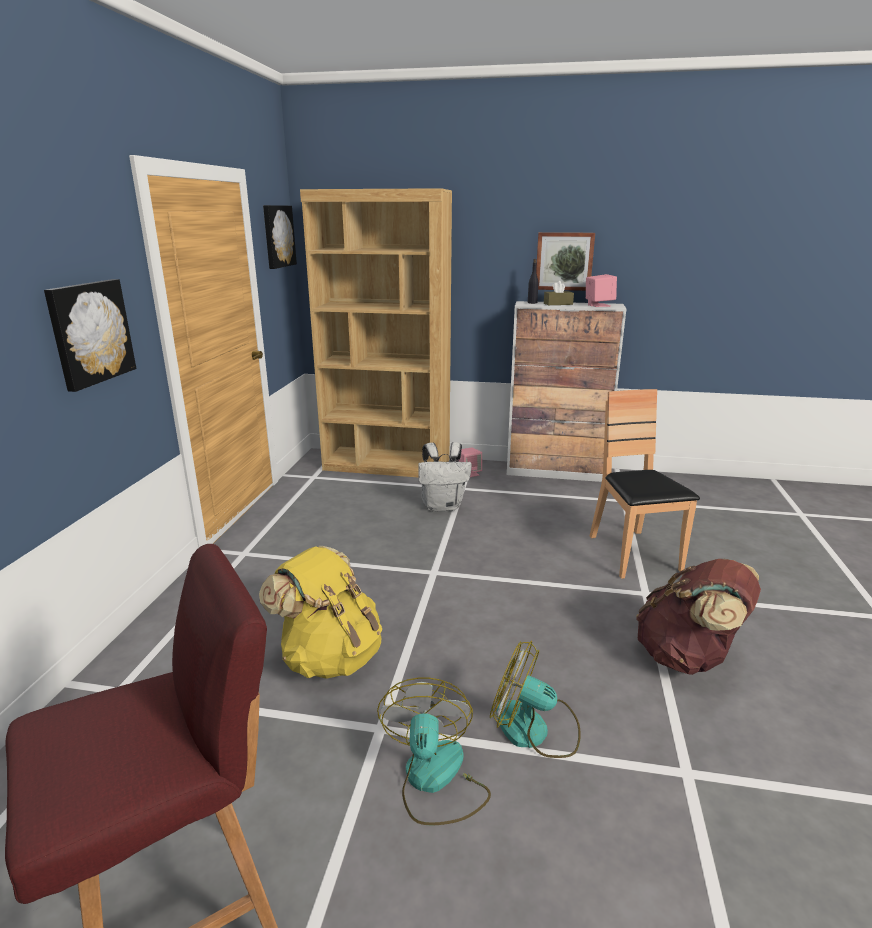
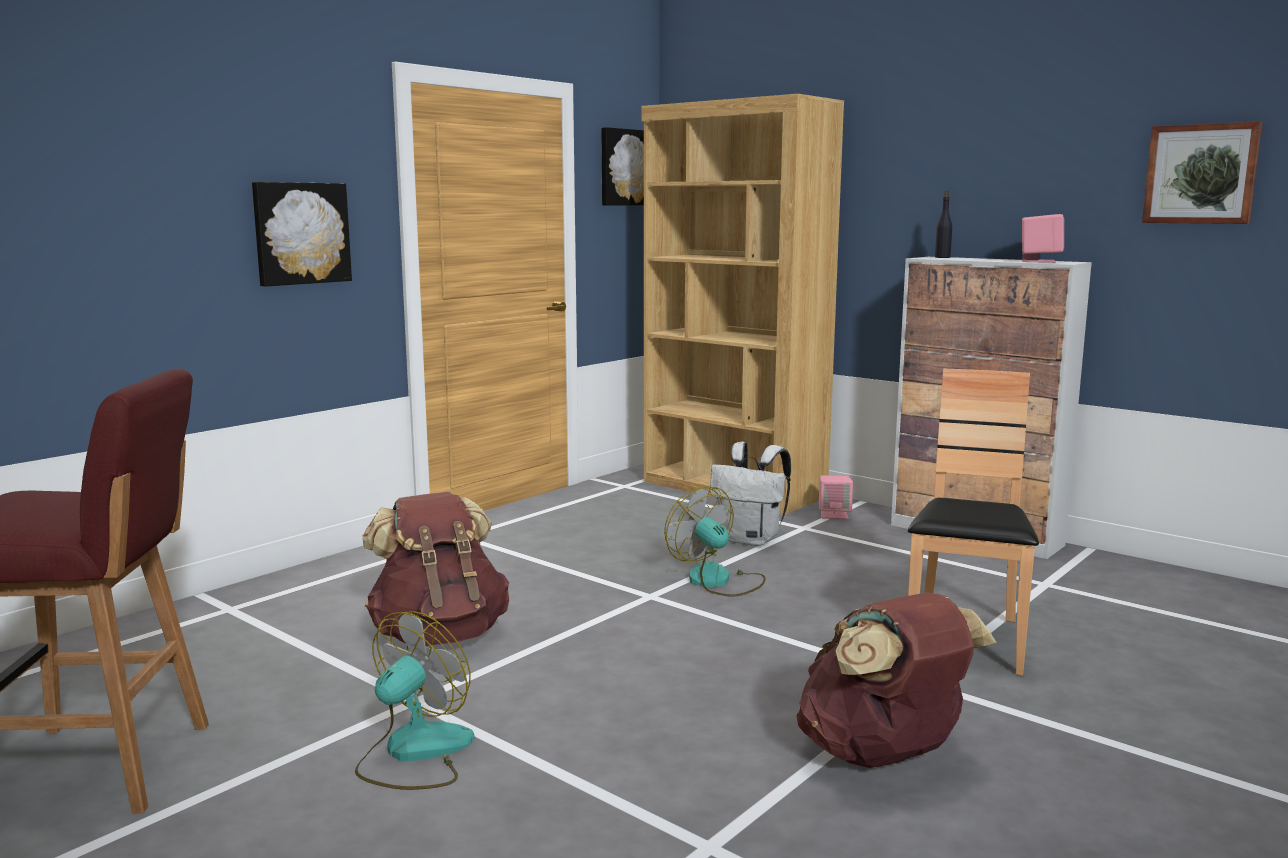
camera: 30 degrees right, 10 degrees down
yellow backpack [259,546,382,679] -> brown backpack [363,492,509,646]
fan [490,641,581,758] -> fan moved to [664,487,766,596]
picture [536,232,595,291] -> picture moved to [1142,121,1262,224]
brown tissue box [544,281,574,305] -> none

